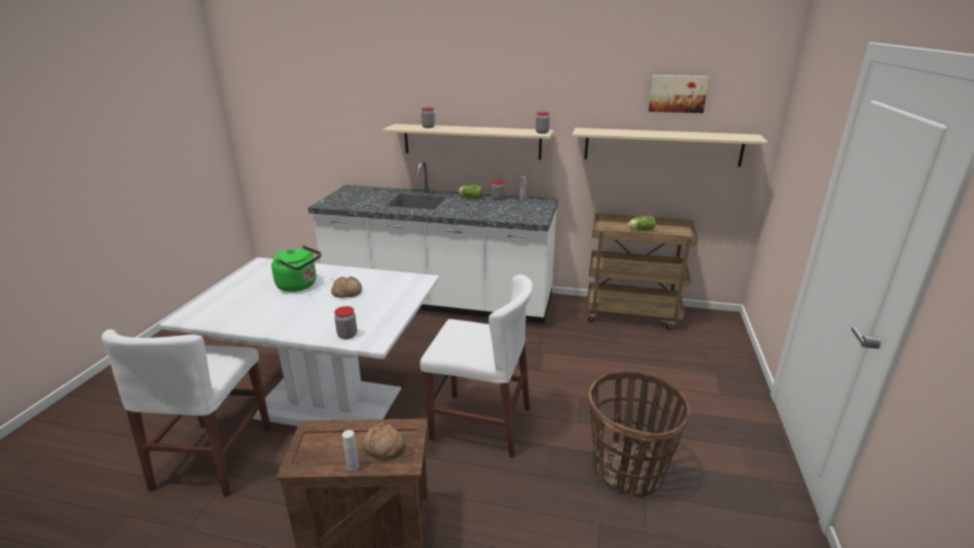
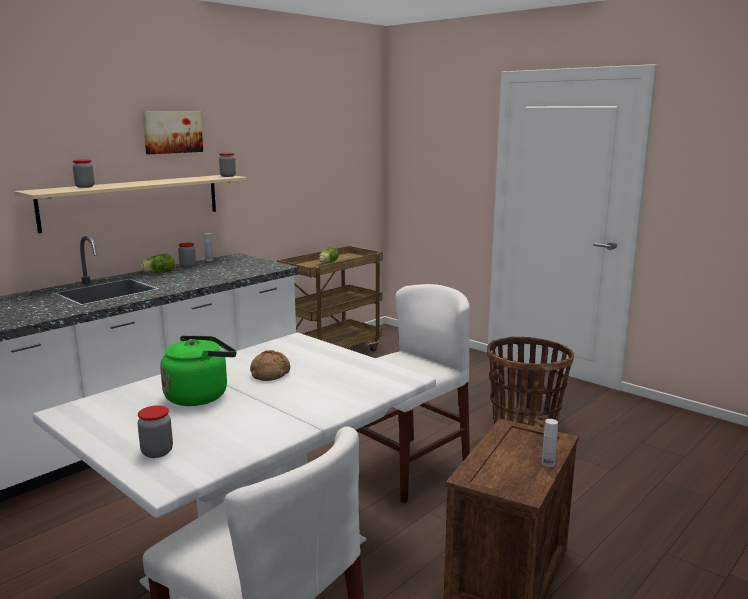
camera: 60 degrees left, 10 degrees down
jar [334,306,357,339] -> jar moved to [137,405,173,458]
bread [362,422,404,457] -> none
beige shelf [572,128,768,167] -> none
picture [648,75,709,113] -> picture moved to [142,112,203,154]

